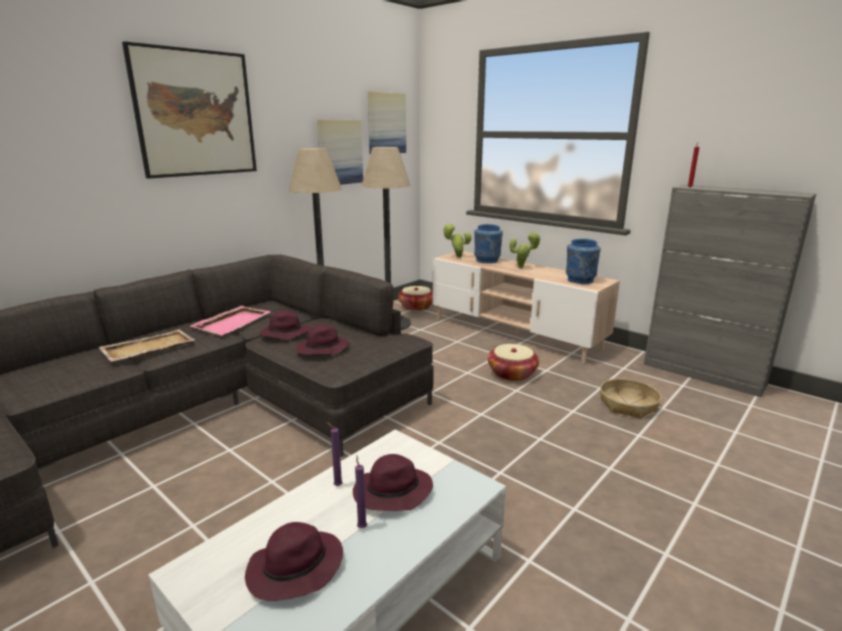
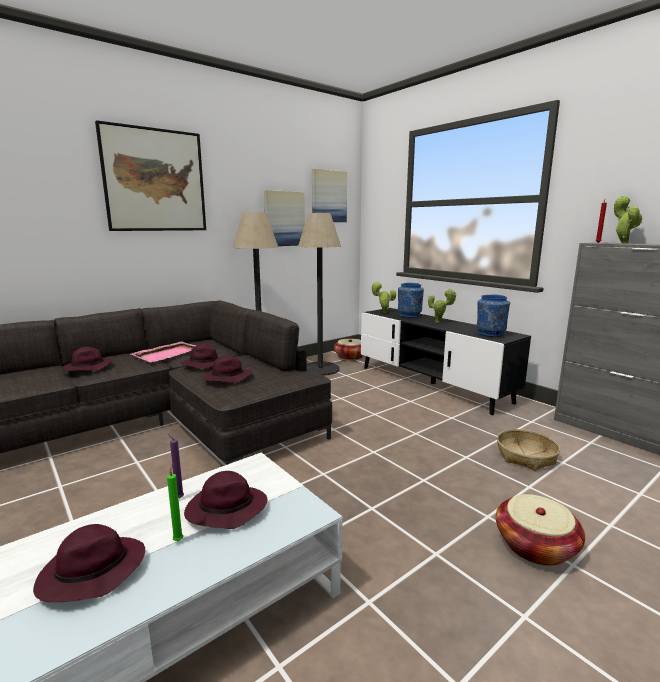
camera: 10 degrees right, 5 degrees down
beige tray [99,329,195,362] -> purple hat [62,347,113,371]
purple candle [355,455,367,528] -> green candle [167,464,183,541]
beige tv stand [433,251,620,364] -> black tv stand [361,308,531,415]
basket [488,344,539,381] -> basket moved to [496,494,585,566]
none -> potted plant [614,195,642,243]

